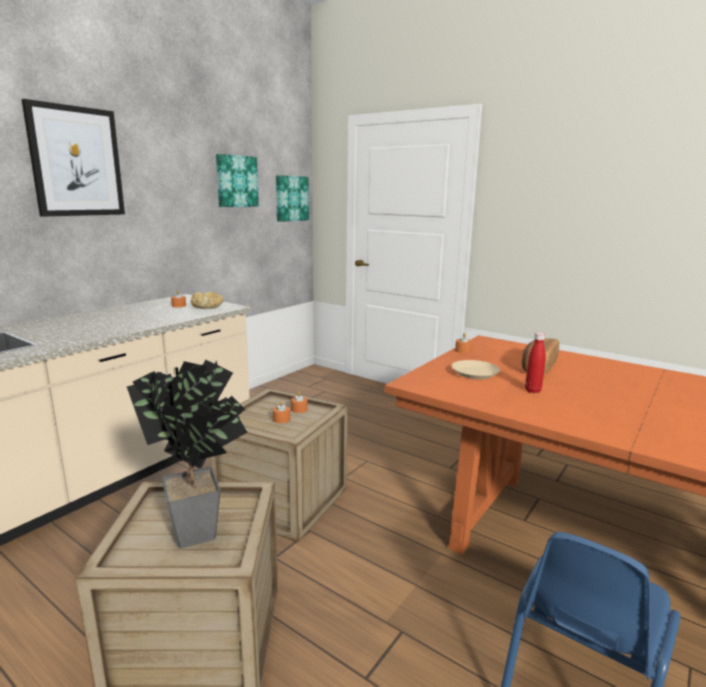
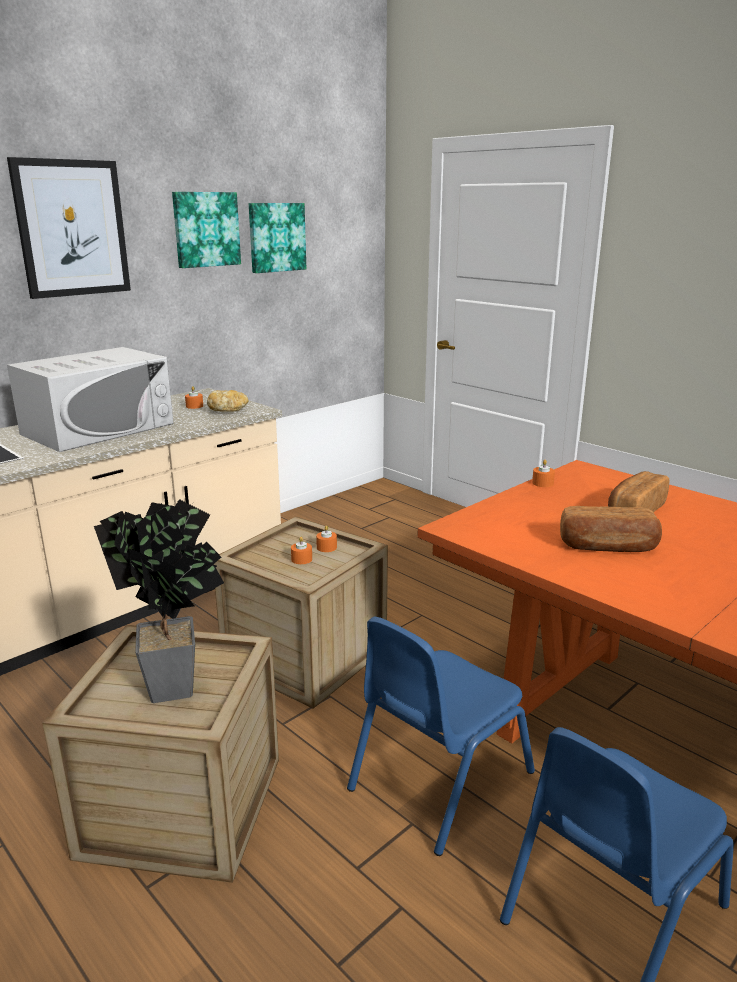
camera: 10 degrees right, 5 degrees up
picture [276,175,309,222] -> picture moved to [172,192,241,268]
beige plate [451,360,500,379] -> none
red bottle [525,332,545,393] -> bread [560,506,662,552]
none -> white microwave [7,347,174,452]
none -> blue chair [347,617,535,856]

